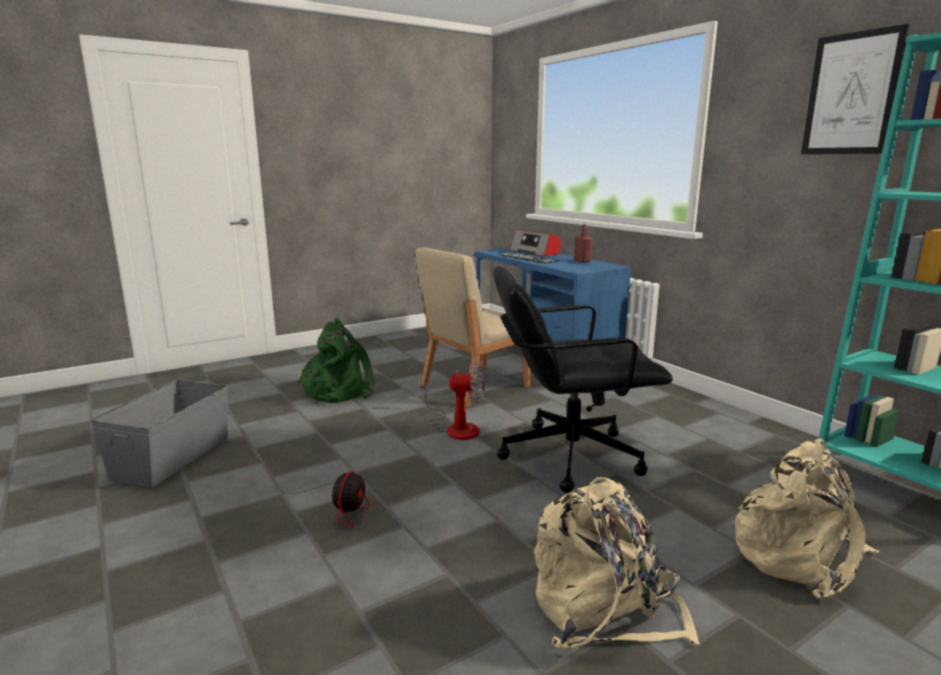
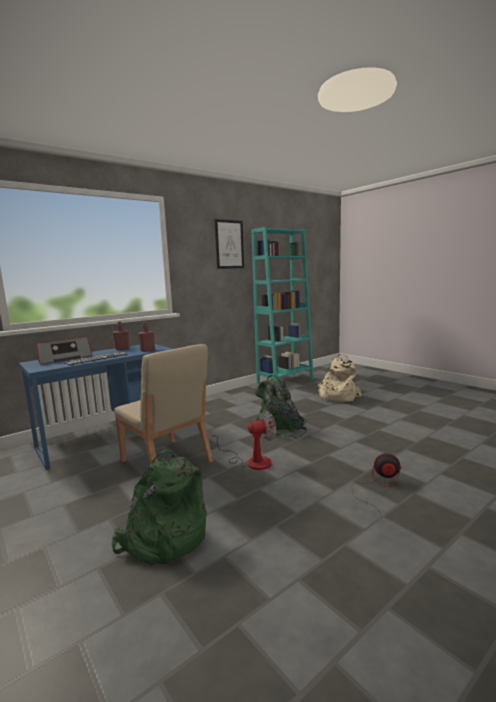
camera: 95 degrees left, 5 degrees down
grey storage box [90,380,228,488] -> none
fan [419,362,484,440] -> fan turned 75 degrees clockwise [212,411,276,470]
black office chair [494,266,673,493] -> green backpack [255,375,307,439]
beige backpack [534,477,700,649] -> none
none -> red bottle [138,322,155,352]

